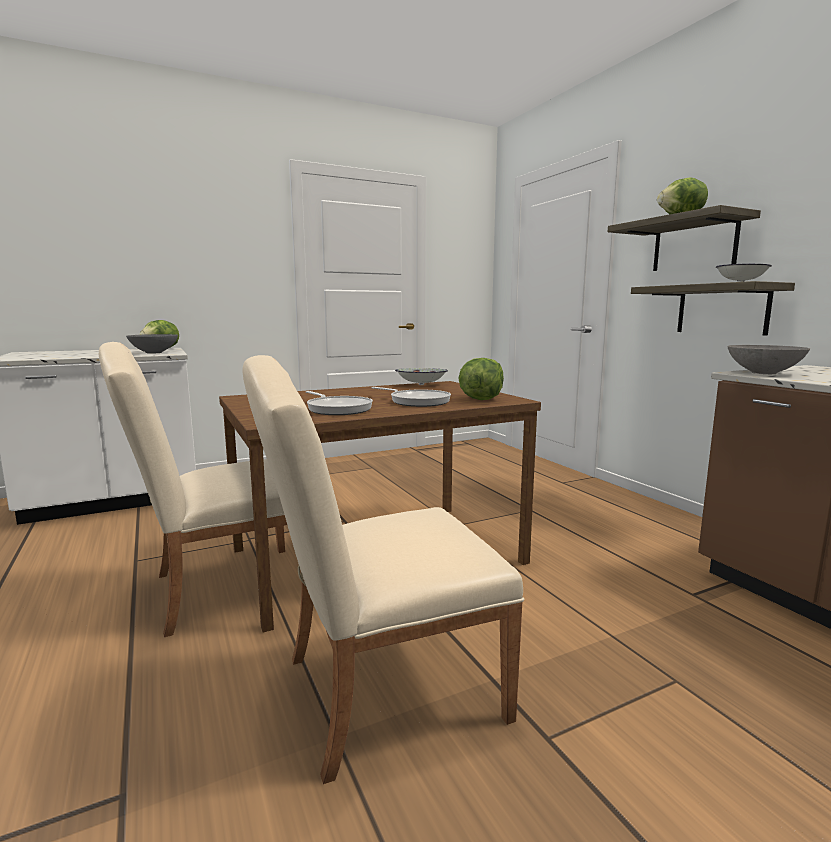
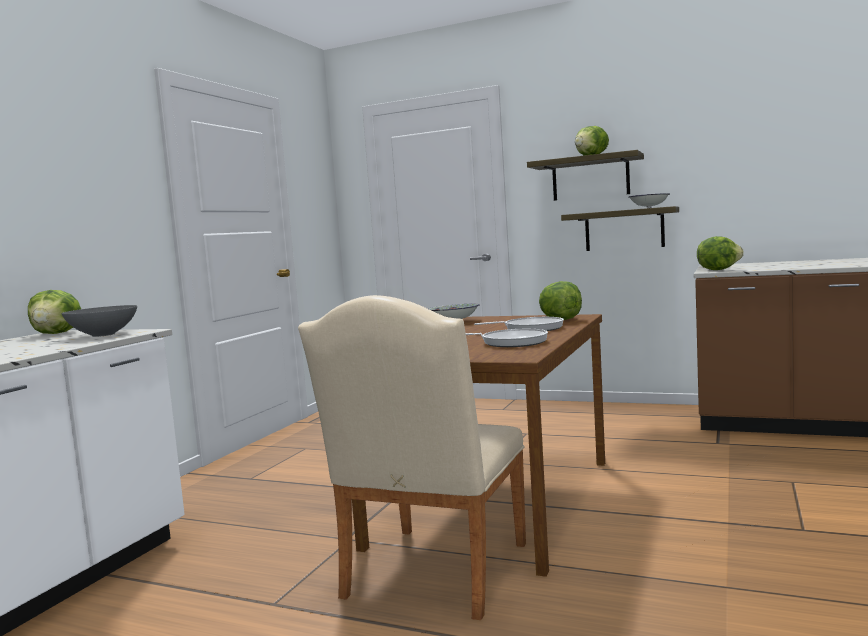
camera: 40 degrees left, 5 degrees down
beige chair [242,355,525,784] -> none
grey bowl [727,345,810,374] -> lettuce [697,236,744,270]

